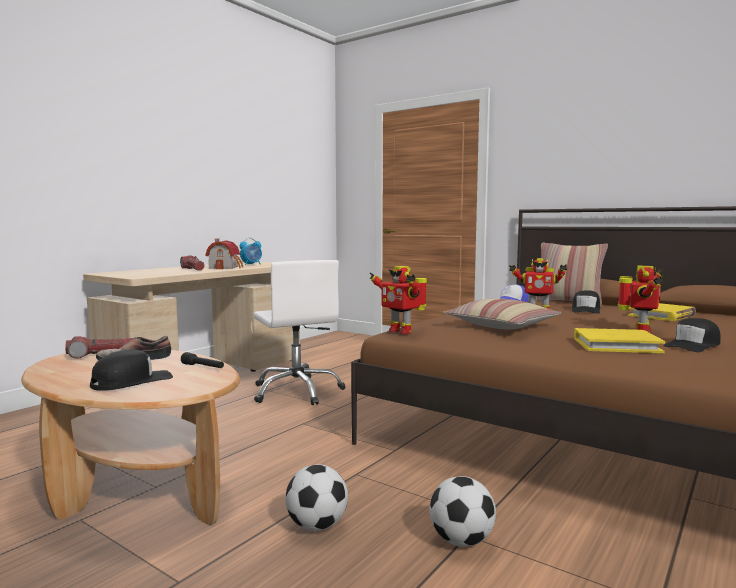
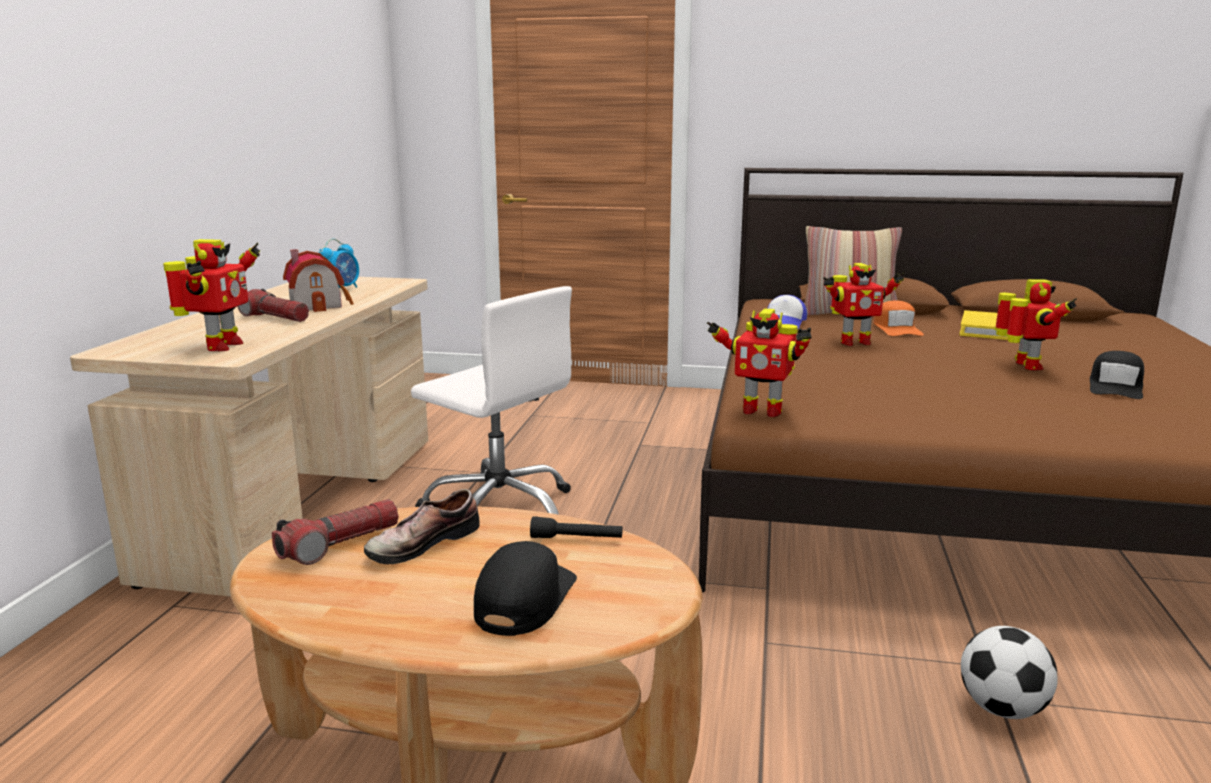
camera: 25 degrees left, 10 degrees up
football [285,464,348,531] -> none
pillow [443,299,562,329] -> none
black cap [572,290,600,314] -> orange cap [873,301,924,336]
yellow book [574,328,665,353] -> none
none -> toy robot [163,239,260,351]

